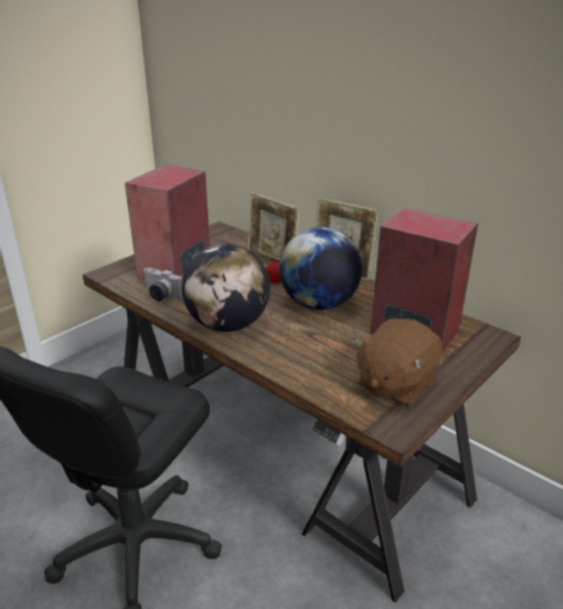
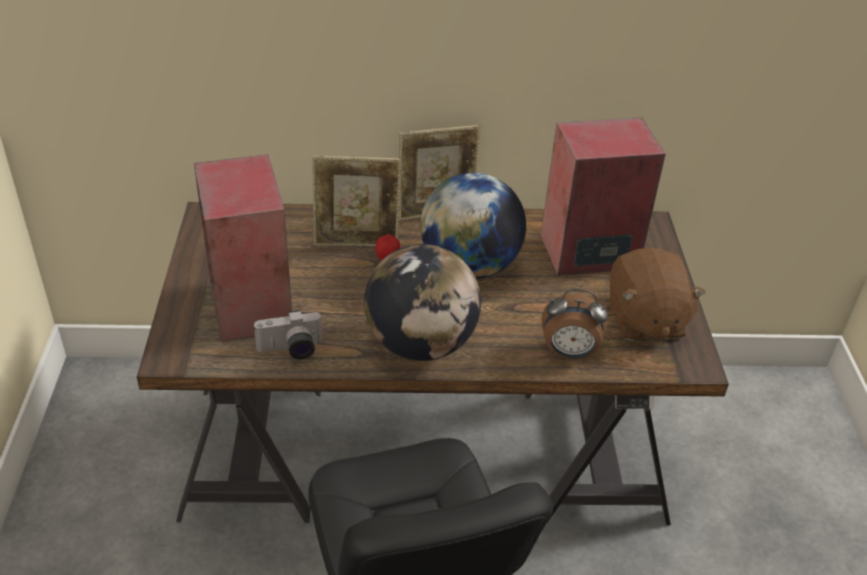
camera: 45 degrees left, 10 degrees up
none -> alarm clock [542,289,608,359]

